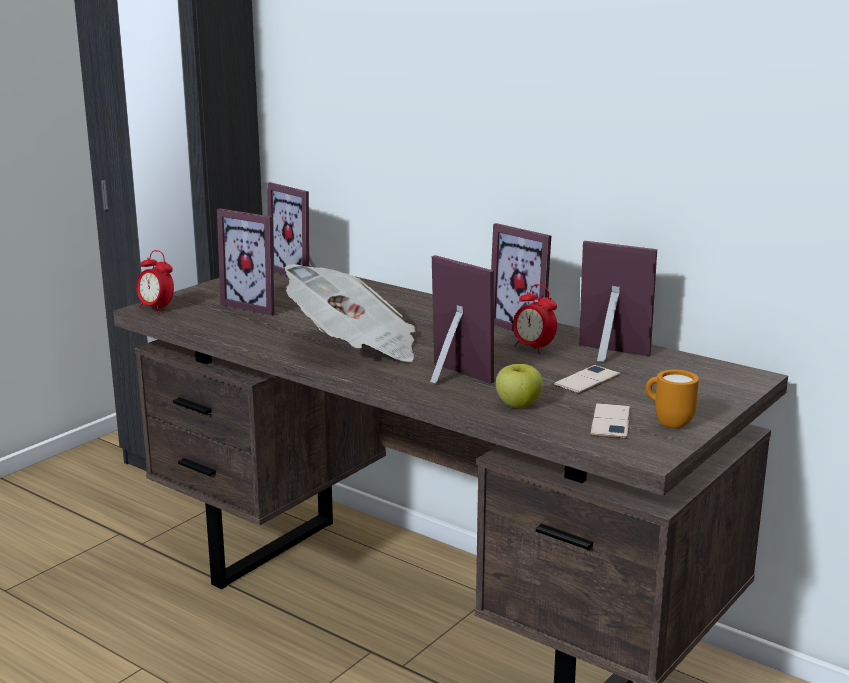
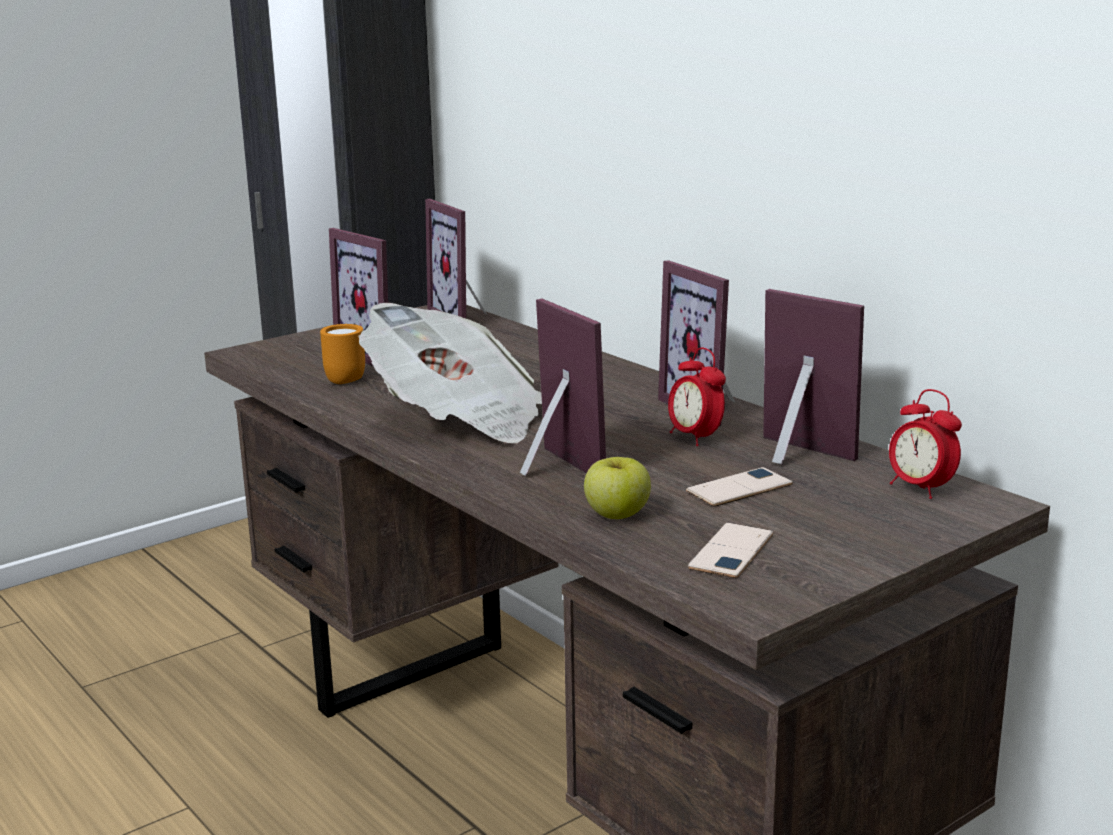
camera: 15 degrees right, 0 degrees up
alarm clock [136,250,174,313] -> alarm clock moved to [889,389,962,499]
orange mug [646,370,699,429] -> orange mug moved to [320,324,365,384]

